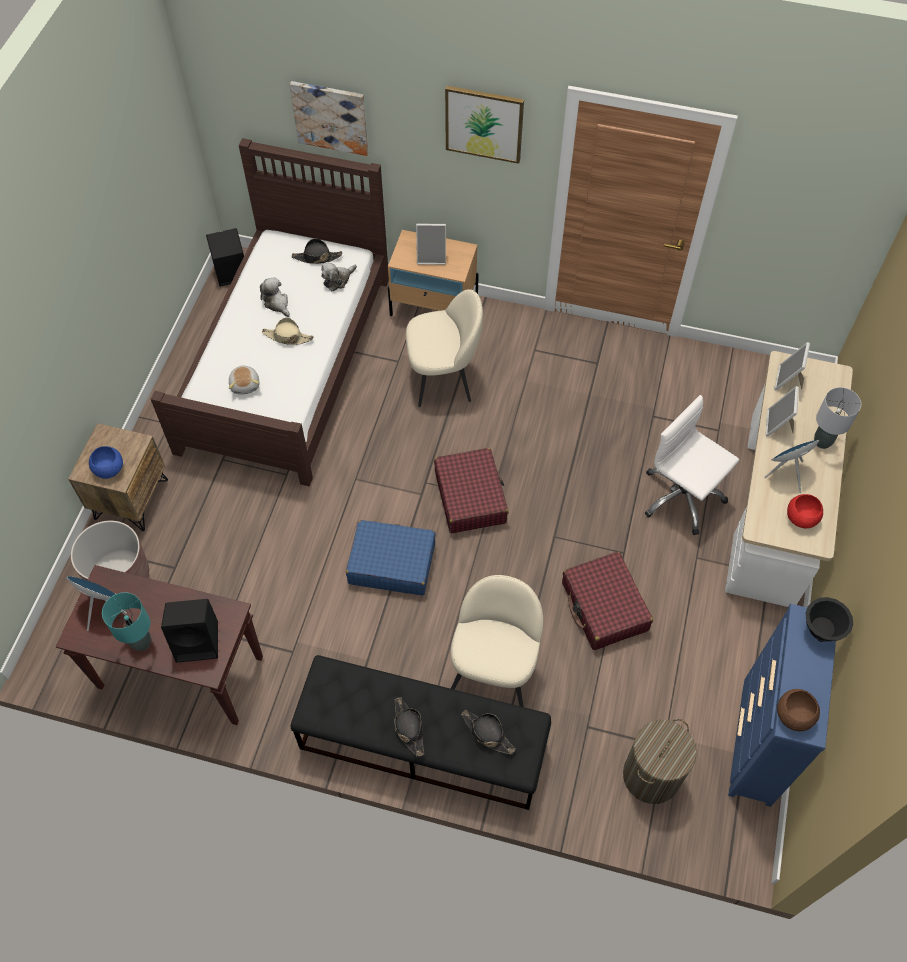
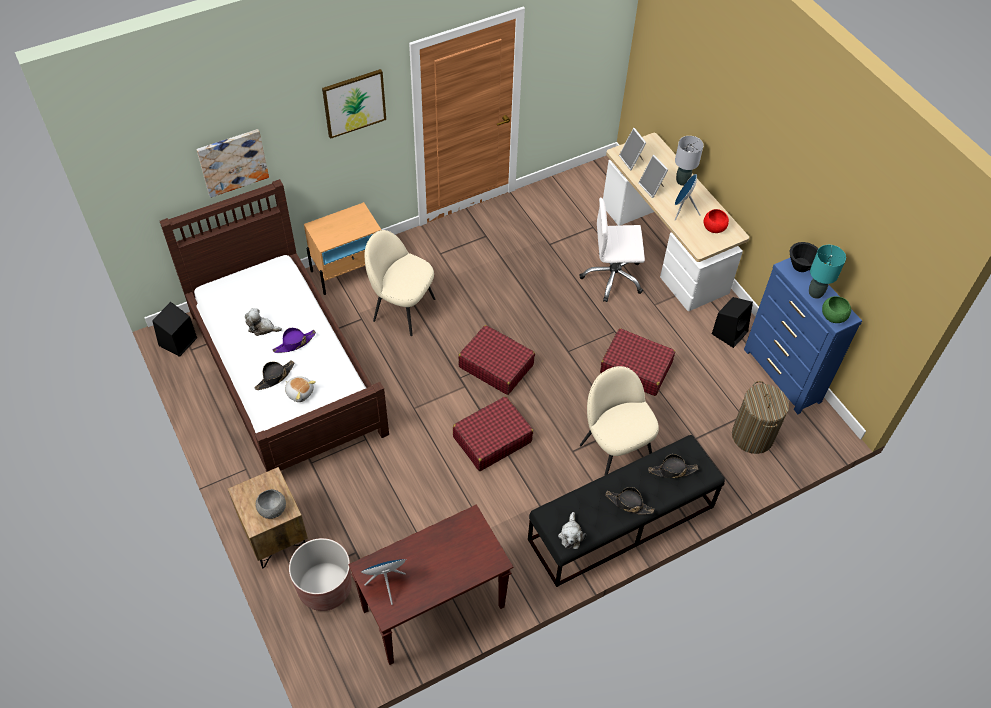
camera: 45 degrees left, 5 degrees down
blue bowl [89,446,123,479] -> grey bowl [256,489,286,519]
turquoise table lamp [102,592,151,651] -> turquoise table lamp moved to [809,245,846,299]
black speaker [161,599,218,663] -> black speaker moved to [712,297,753,348]
beige hat [262,318,314,345] -> purple hat [273,328,316,353]
black hat [292,238,342,264] -> black hat moved to [254,360,294,390]
plush toy [321,262,357,291] -> plush toy moved to [558,512,586,549]
blue suitcase [346,520,436,595] -> red suitcase [453,396,533,471]
beige chair [406,289,483,407] -> beige chair turned 105 degrees counterclockwise [365,230,435,336]
picture frame [416,223,446,265] -> none
brown bowl [777,689,820,731] -> green bowl [822,296,851,323]

